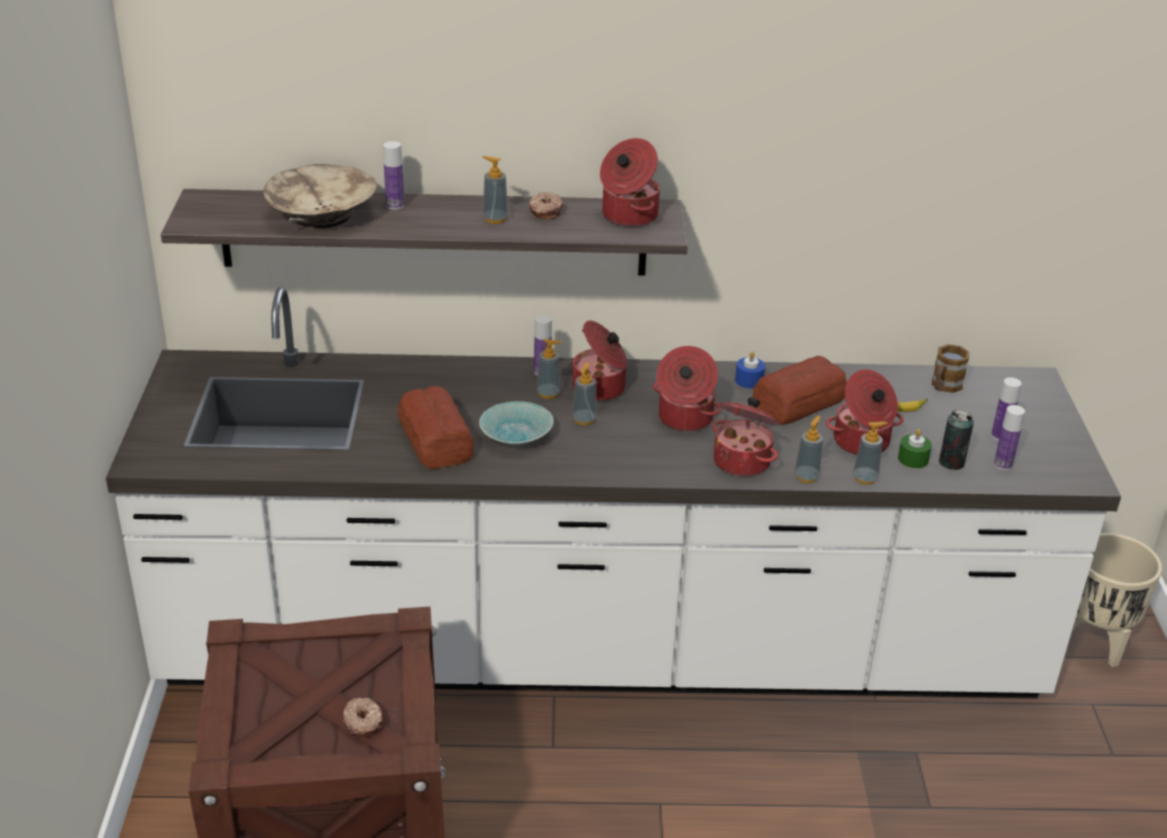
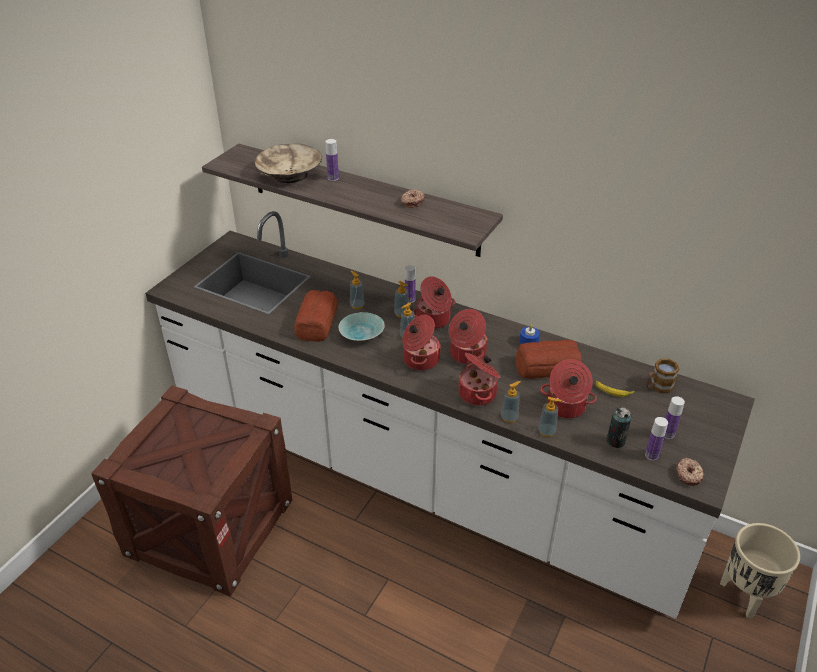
camera: 30 degrees right, 5 degrees up
donut [343,698,383,737] -> donut moved to [676,458,704,486]
soap dispenser [483,156,508,224] -> soap dispenser moved to [350,271,365,309]
cooking pot [600,138,660,227] -> cooking pot moved to [403,315,441,371]
green candle [898,429,932,468] -> none

